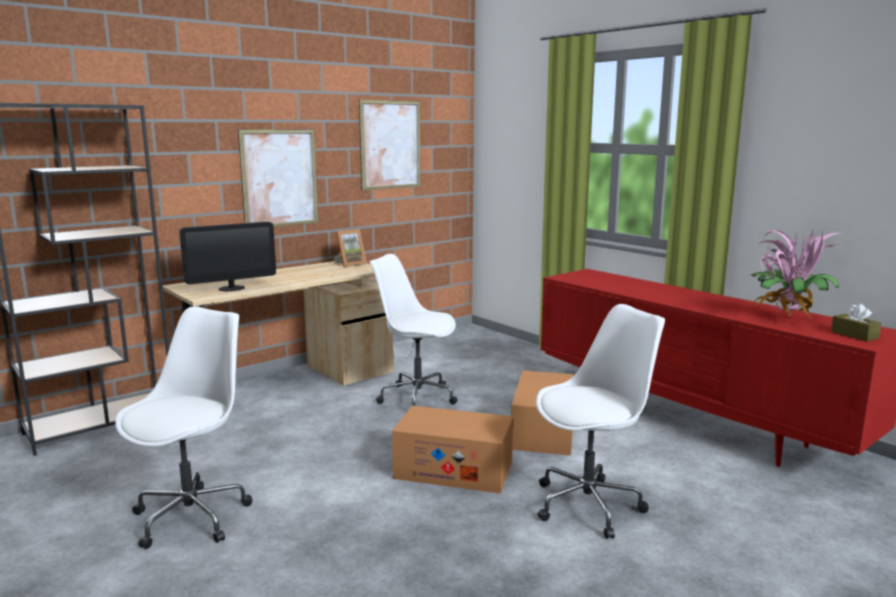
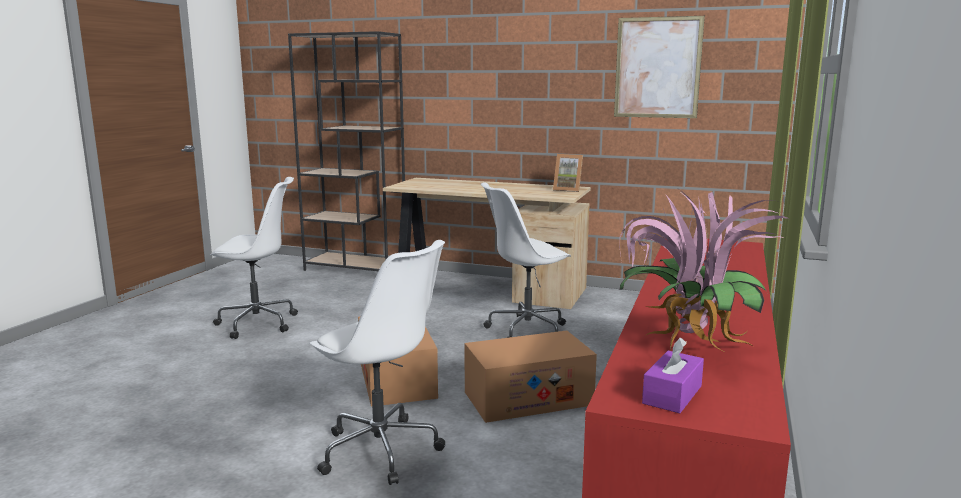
camera: 60 degrees right, 0 degrees up
monitor [179,222,276,292] -> none
picture [238,129,318,227] -> none
white office chair [369,254,458,406] -> white office chair turned 105 degrees counterclockwise [481,182,571,338]
brown tissue box [831,304,882,341] -> purple tissue box [642,338,704,413]

